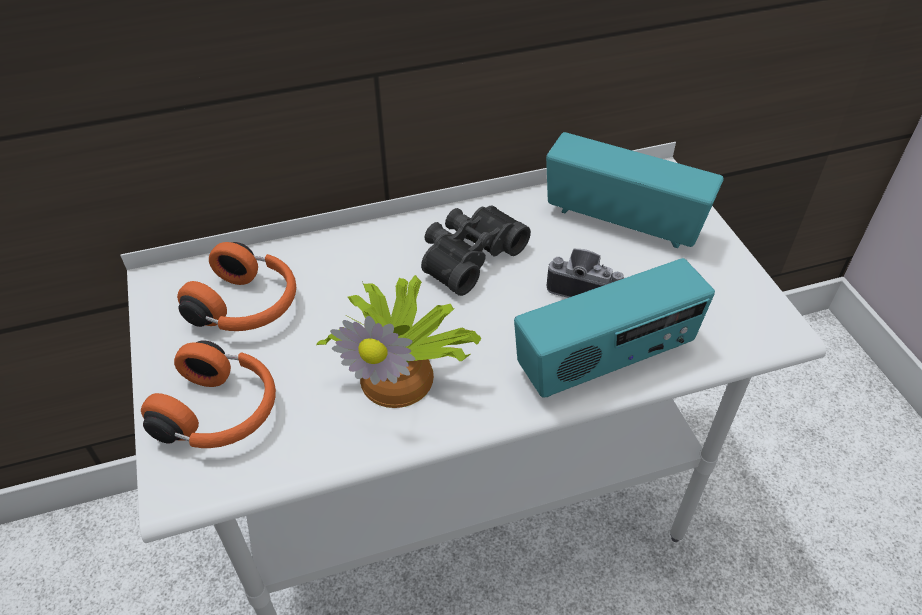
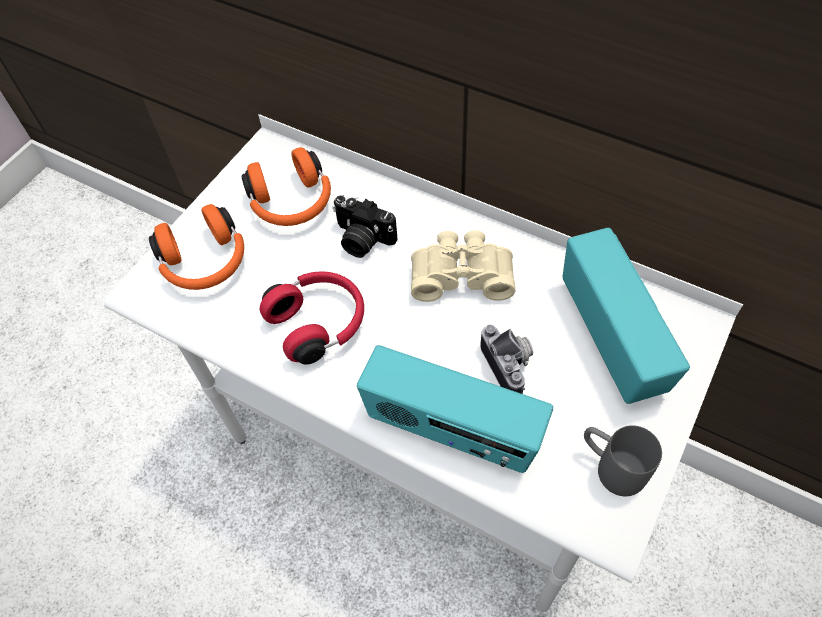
camera: 50 degrees right, 10 degrees up
potted plant [316,275,481,408] -> red headphones [260,271,364,365]
black binoculars [421,205,531,296] -> beige binoculars [411,230,515,302]
none -> camera [332,195,398,258]
none -> grey mug [584,425,662,496]

